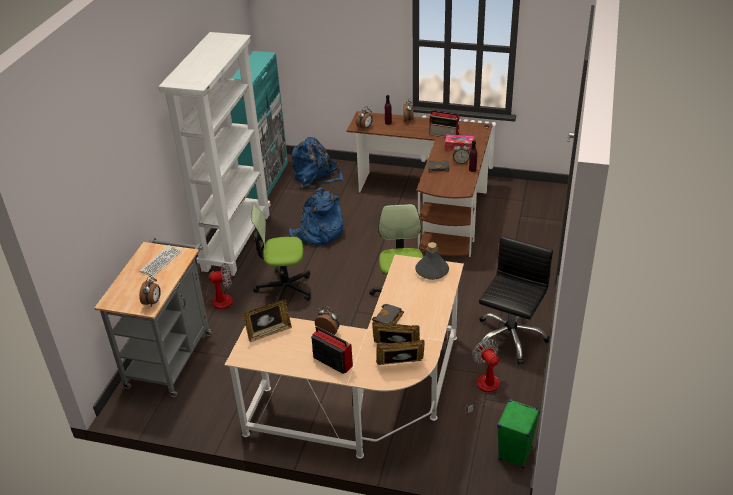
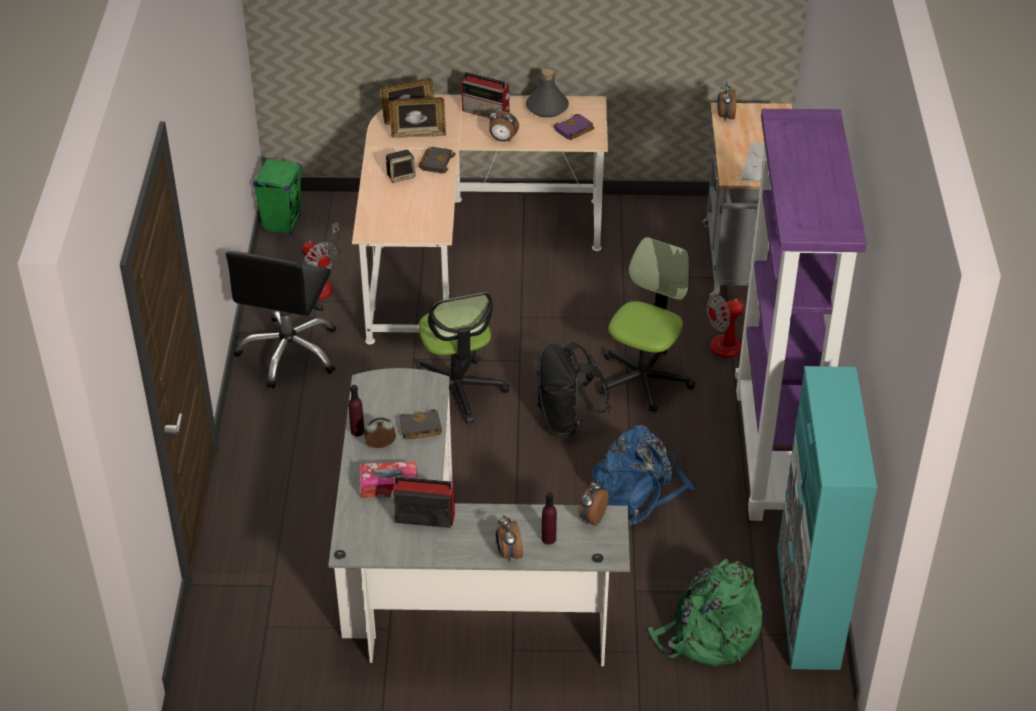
camera: 165 degrees right, 5 degrees up
white bookcase [158,32,270,276] -> purple bookcase [735,109,867,521]
picture frame [243,299,292,342] -> purple book [553,114,594,140]
office chair [251,205,311,302] -> office chair turned 45 degrees counterclockwise [599,237,695,413]
blue backpack [292,137,343,188] -> green backpack [647,559,763,667]
brown desk [347,111,493,257] -> grey desk [328,368,630,666]
grey bottle [415,242,449,280] -> grey bottle moved to [526,69,569,117]
none -> speaker [386,150,416,183]
none -> black backpack [537,342,611,438]

